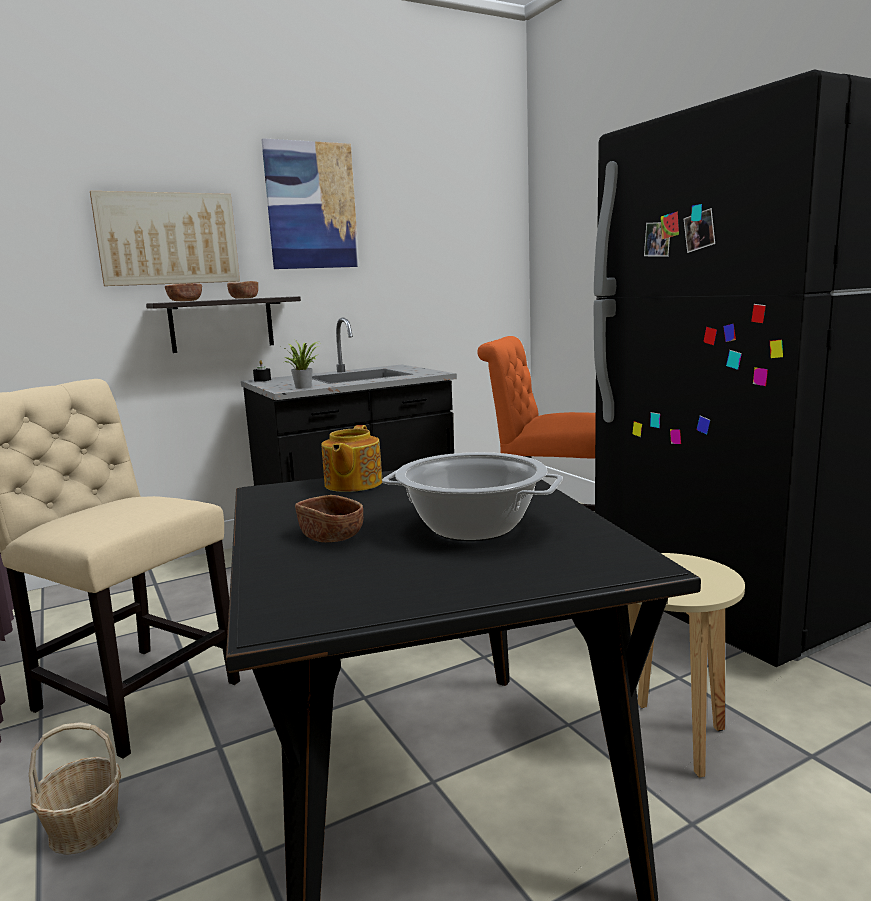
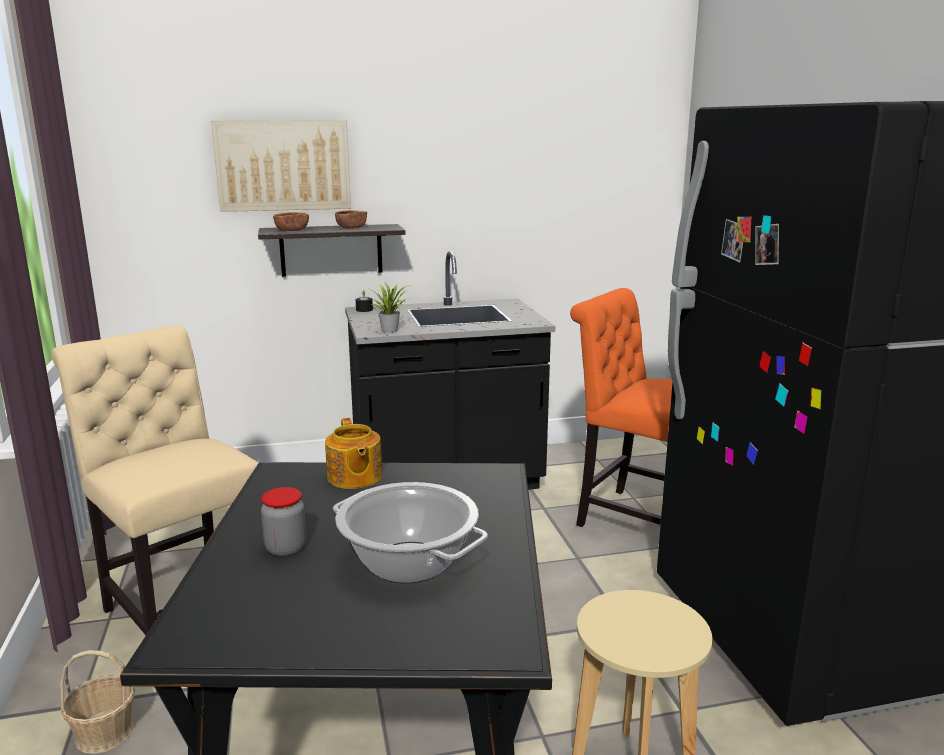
camera: 15 degrees right, 5 degrees up
picture [261,138,359,269] -> none
brown bowl [295,495,363,542] -> jar [261,487,306,557]
teapot [321,425,382,492] -> teapot turned 45 degrees counterclockwise [325,418,382,489]

